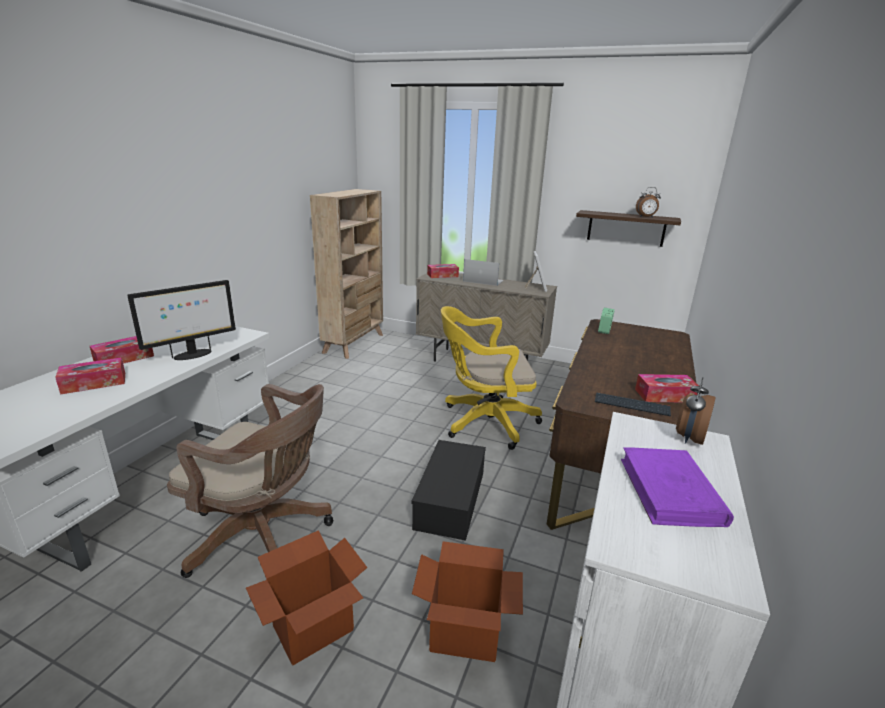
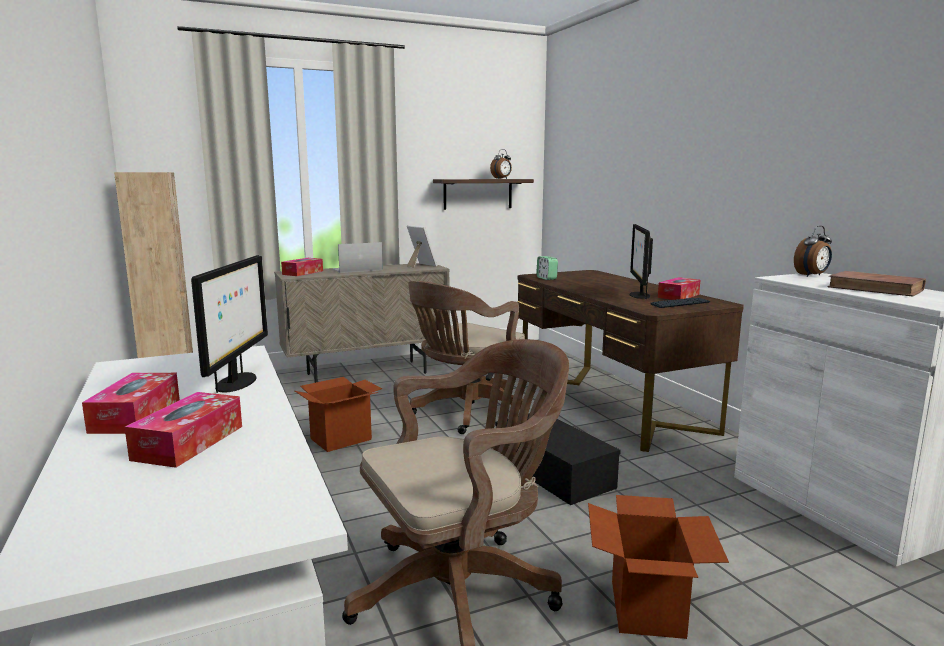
camera: 45 degrees left, 10 degrees down
cardboard box [412,541,523,662] -> cardboard box moved to [295,377,382,452]
yellow office chair [441,306,542,450] -> brown office chair [408,281,525,434]
purple book [621,447,734,527] -> brown book [828,271,926,297]
alarm clock [676,377,716,445] -> alarm clock turned 105 degrees counterclockwise [794,226,832,277]
none -> monitor [630,224,653,299]

